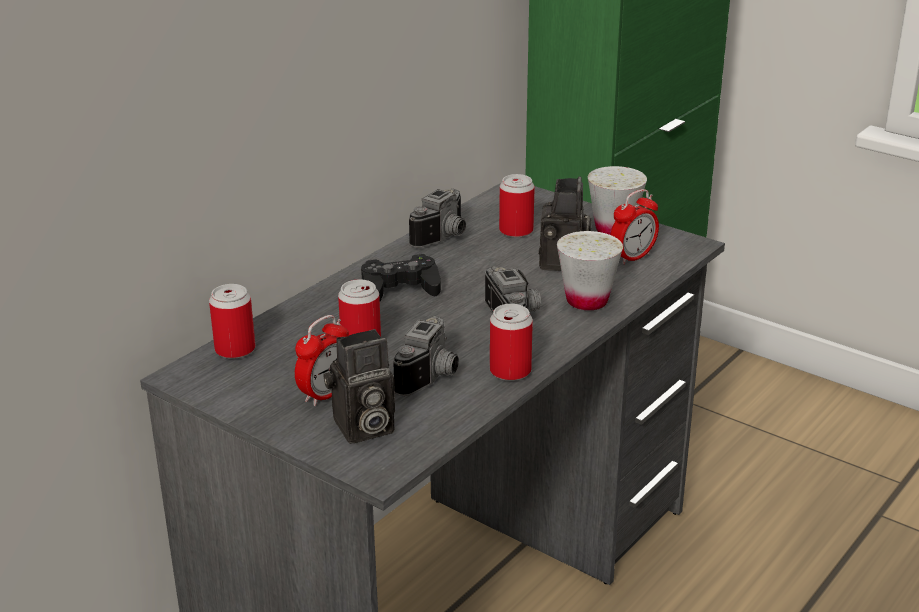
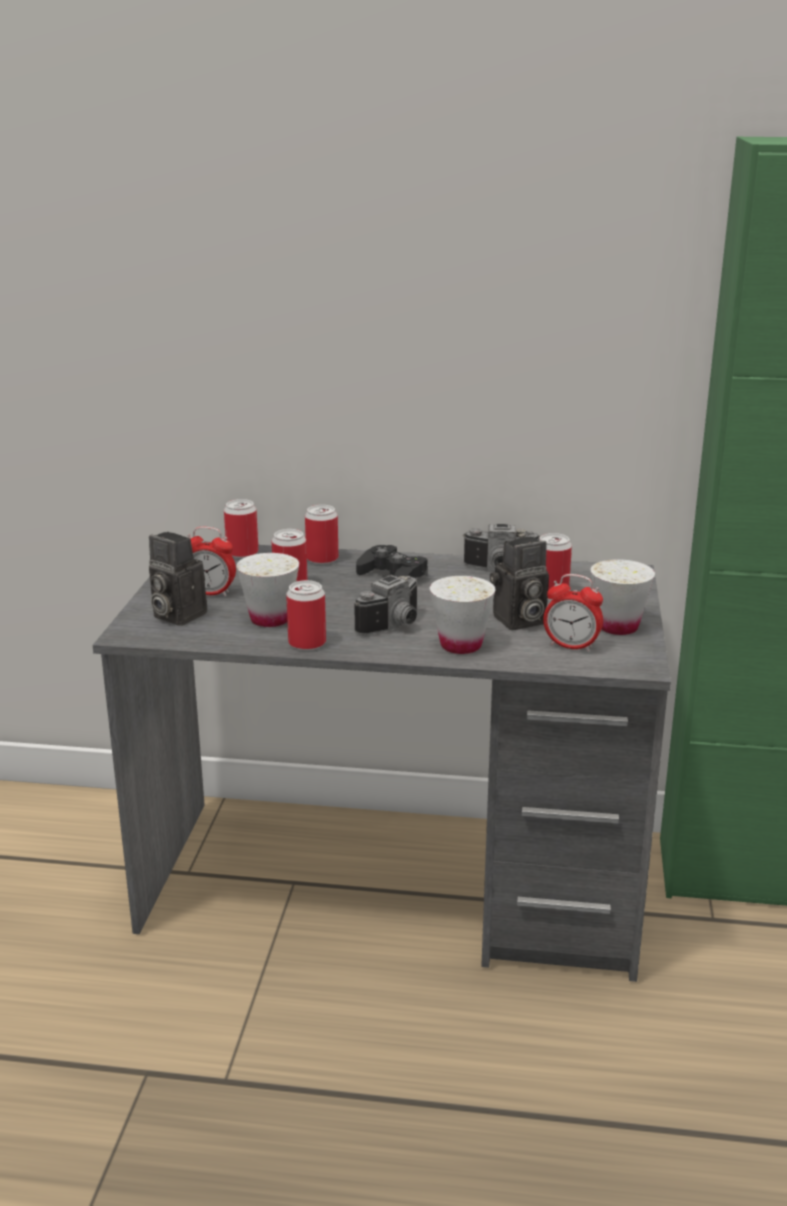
camera: 60 degrees right, 5 degrees down
camera [393,316,459,396] -> white cup [236,553,299,627]
none -> can [305,505,338,564]

